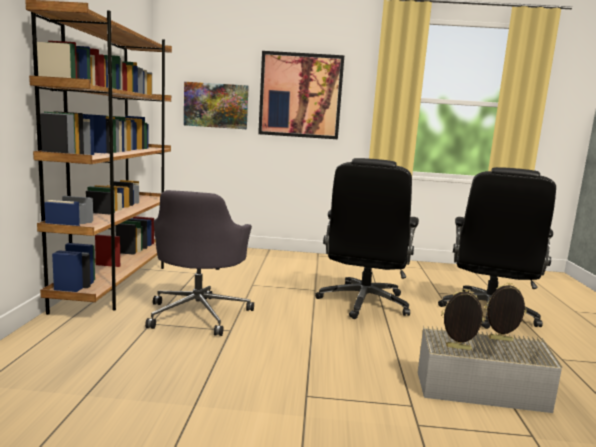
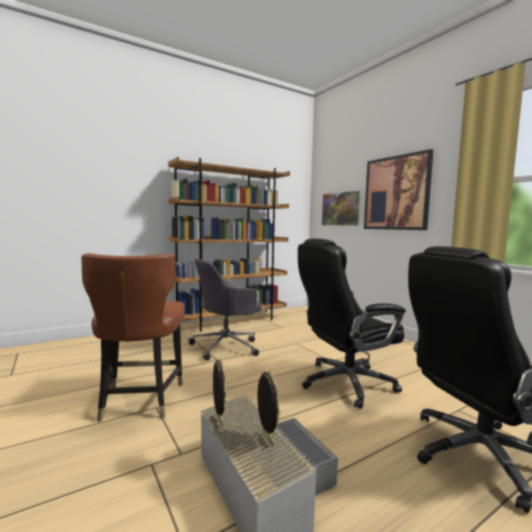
camera: 55 degrees right, 5 degrees down
none -> brown chair [81,253,185,422]

